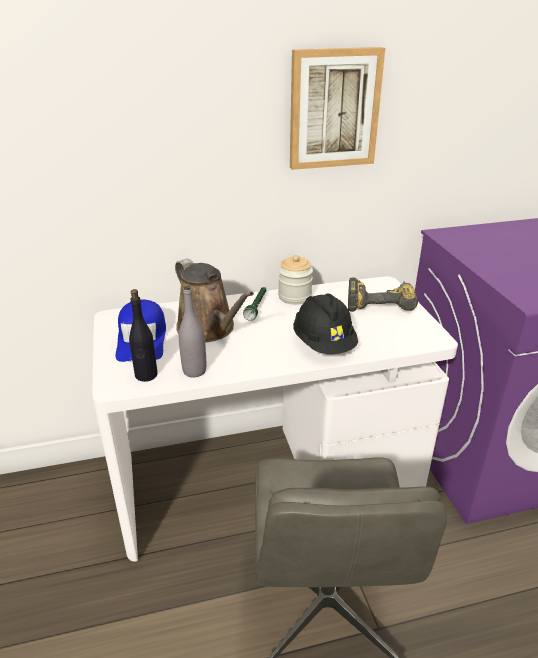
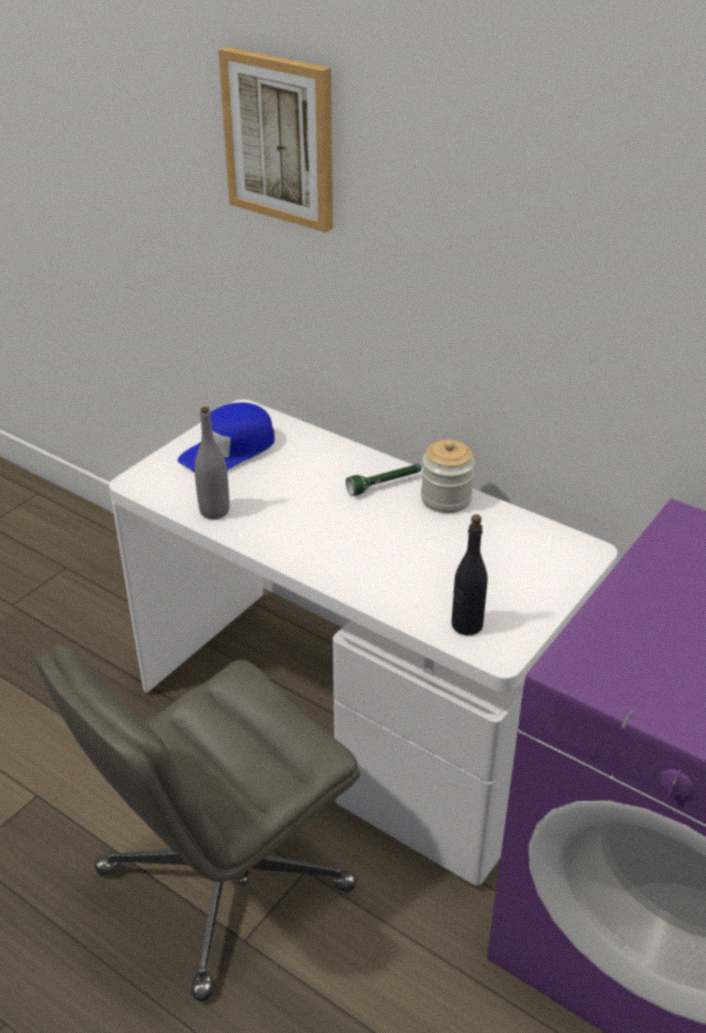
camera: 50 degrees right, 5 degrees up
black bottle [129,289,158,382] -> black bottle moved to [451,514,488,635]
brown watering can [175,258,254,342] -> none
picture [290,47,385,170] -> picture moved to [218,47,333,233]
black hard hat [293,293,358,354] -> none
power drill [348,277,418,312] -> none

